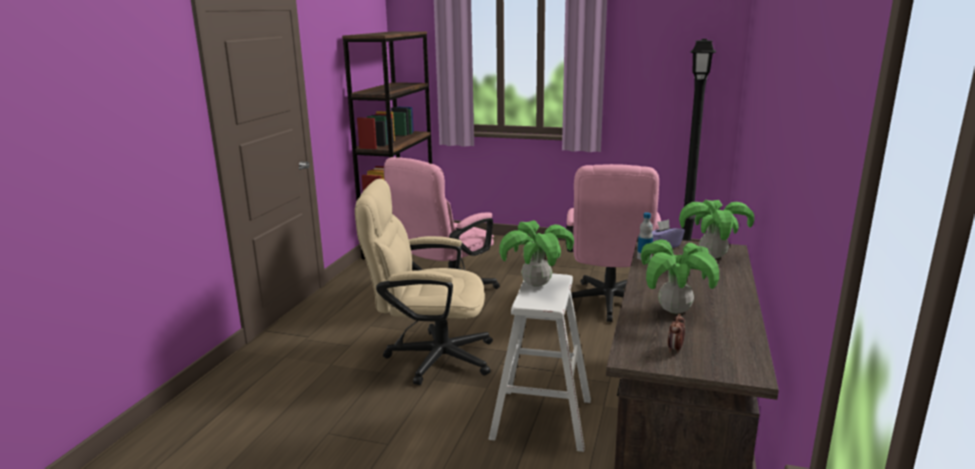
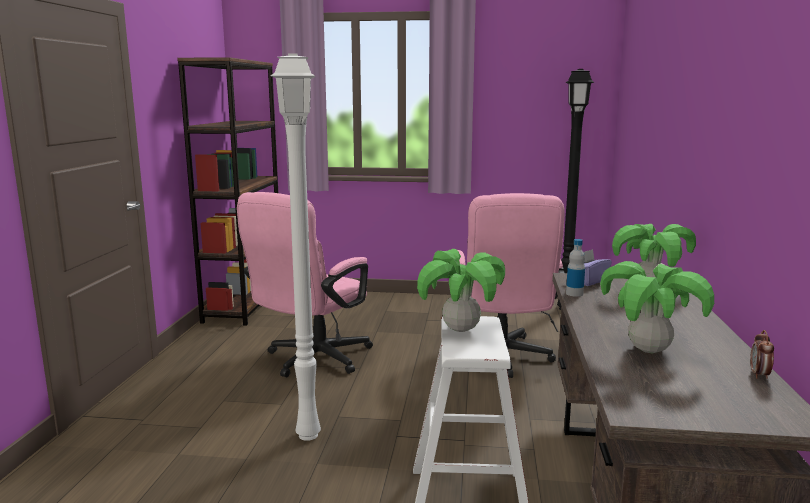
camera: 10 degrees left, 5 degrees down
beige office chair [355,179,493,385] -> white floor lamp [270,54,321,441]
alarm clock [668,314,685,353] -> alarm clock moved to [750,330,774,379]

